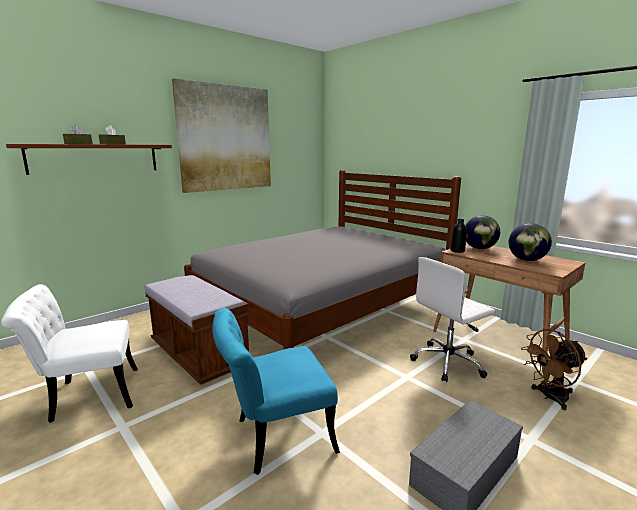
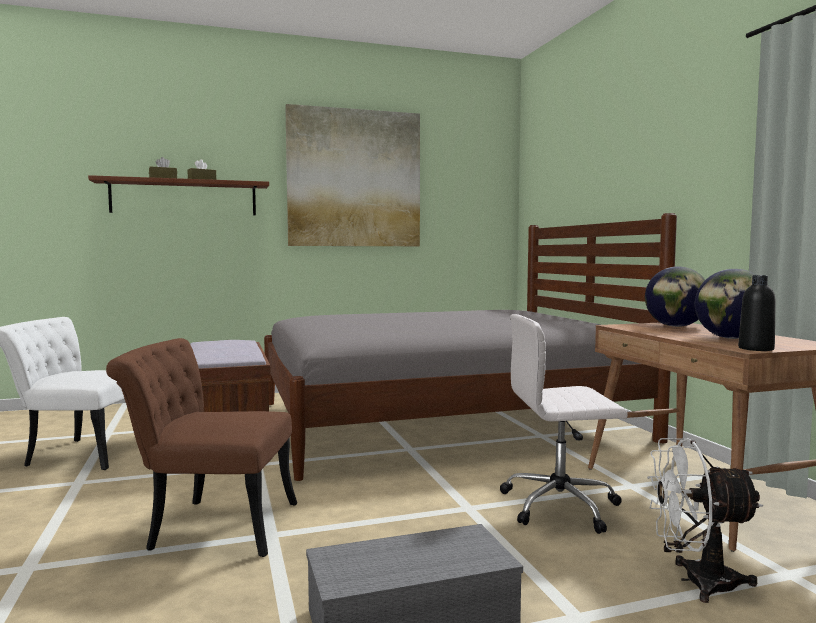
camera: 25 degrees right, 10 degrees down
turquoise chair [212,308,340,475] -> brown chair [106,338,297,557]
black bottle [451,219,467,253] -> black bottle moved to [738,275,776,351]
brown fan [521,329,588,410] -> white fan [647,438,763,603]

